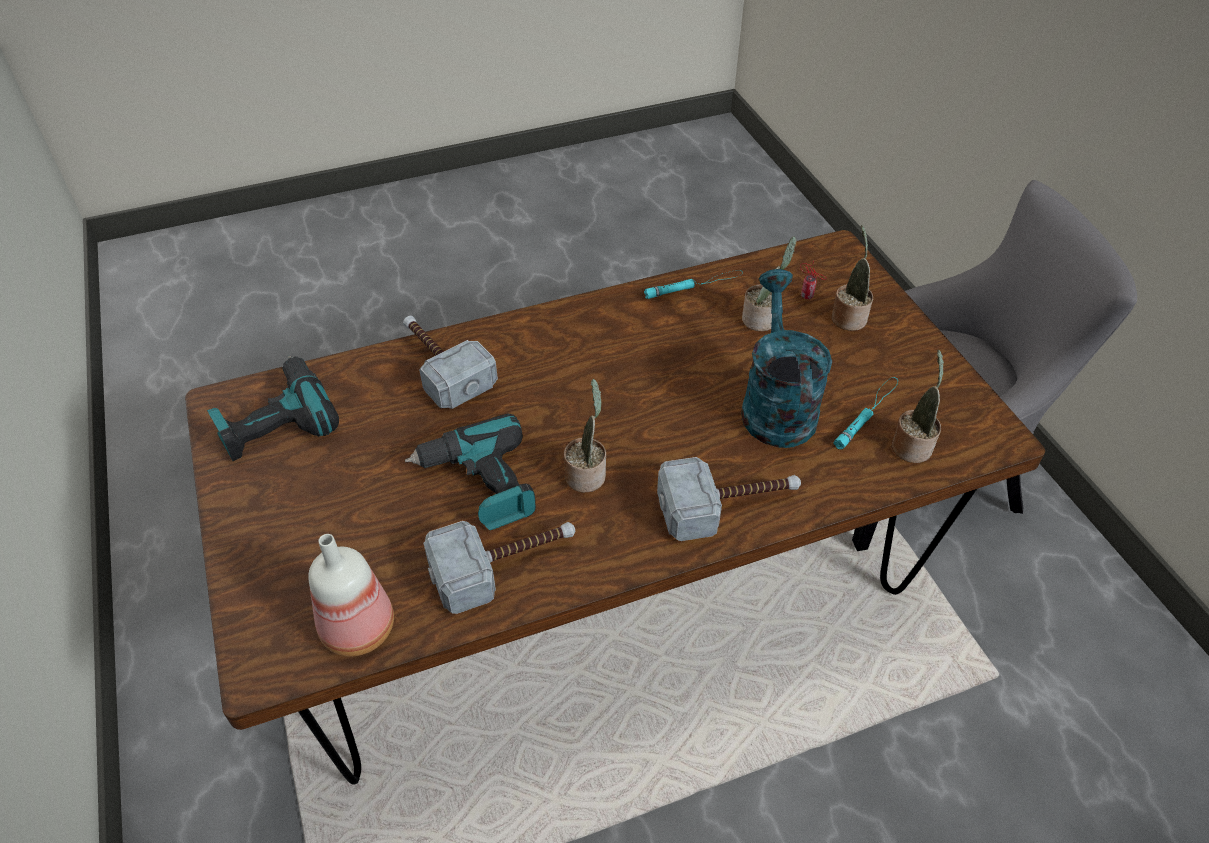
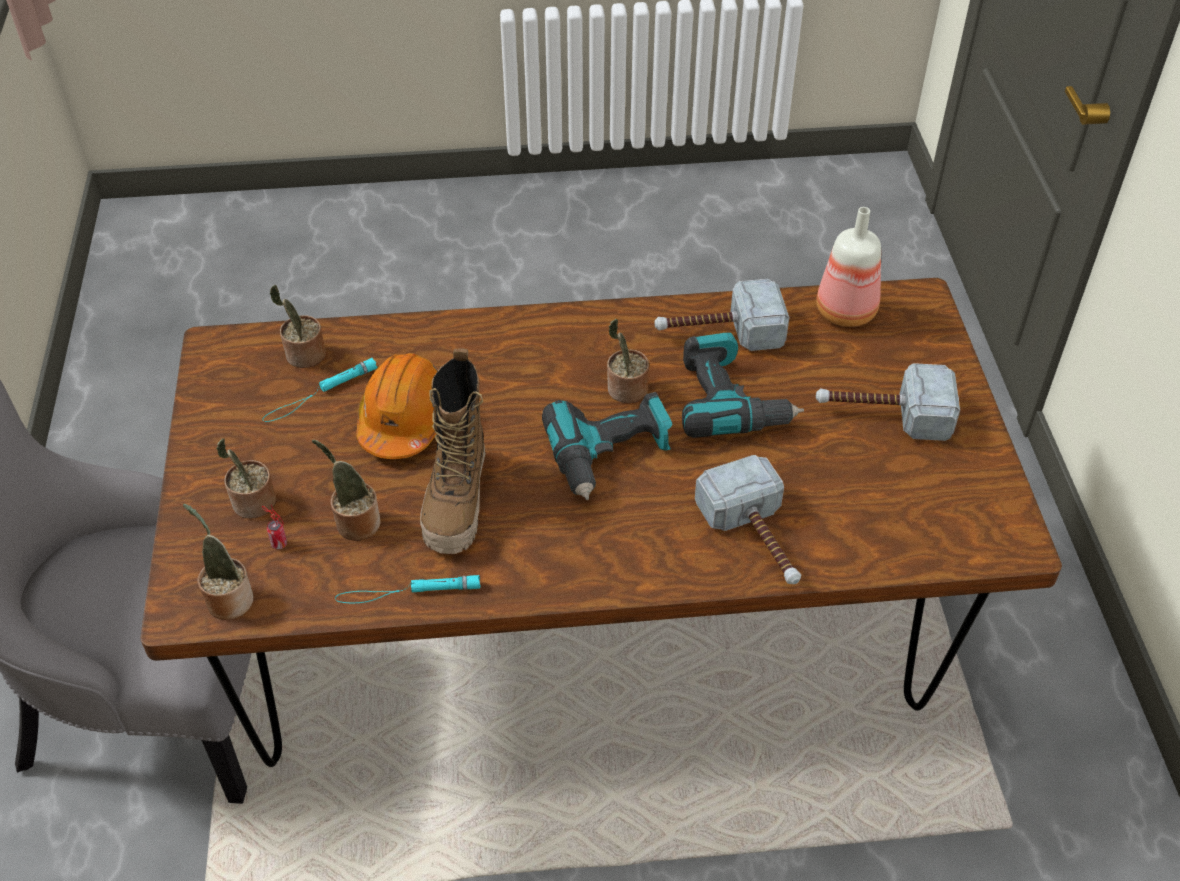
camera: 165 degrees left, 0 degrees up
power drill [207,356,339,461] -> power drill moved to [542,392,673,500]
hammer [657,457,801,541] -> hammer moved to [816,363,960,441]
turquoise watering can [741,269,832,448] -> orange hard hat [356,353,438,459]
none -> potted plant [183,504,254,620]
none -> boot [420,348,485,554]

